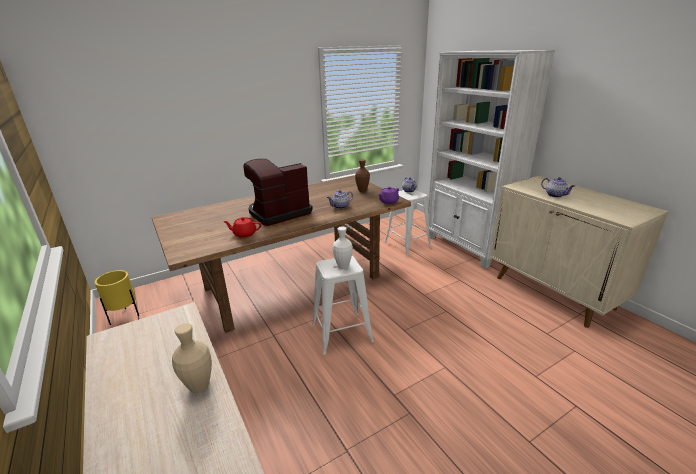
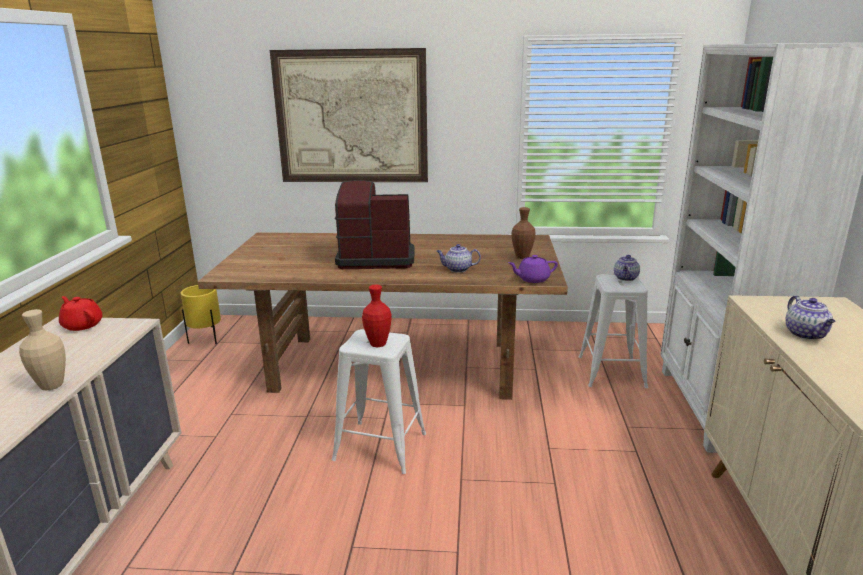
camera: 35 degrees right, 5 degrees down
red teapot [223,217,261,238] -> red teapot moved to [59,296,103,331]
white vase [333,226,353,269] -> red vase [362,285,391,347]
none -> picture [270,48,428,182]

